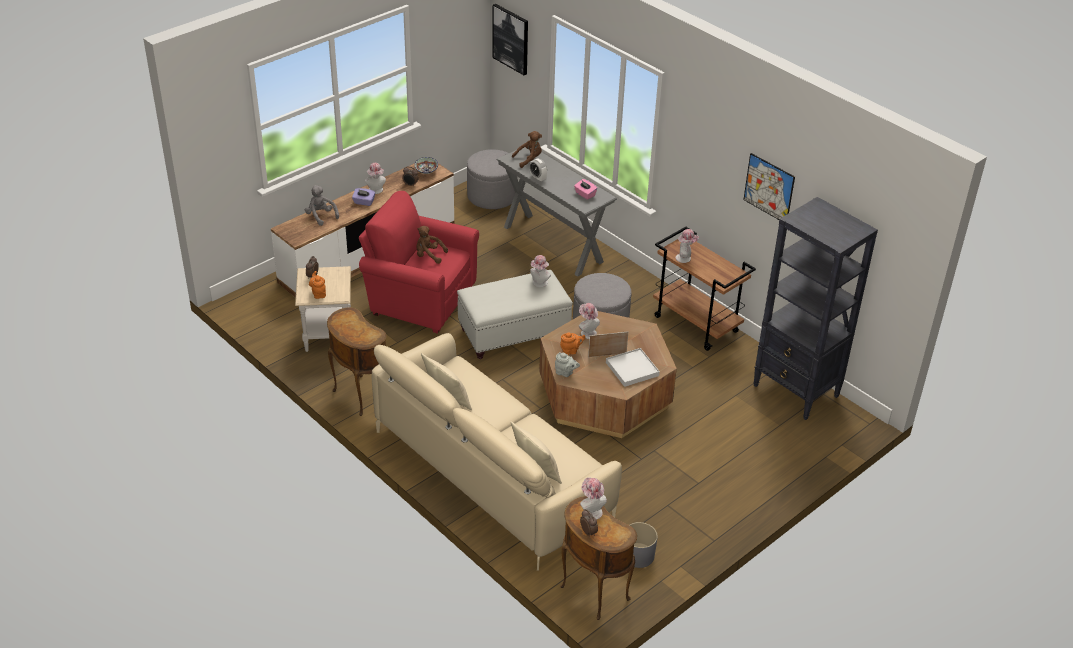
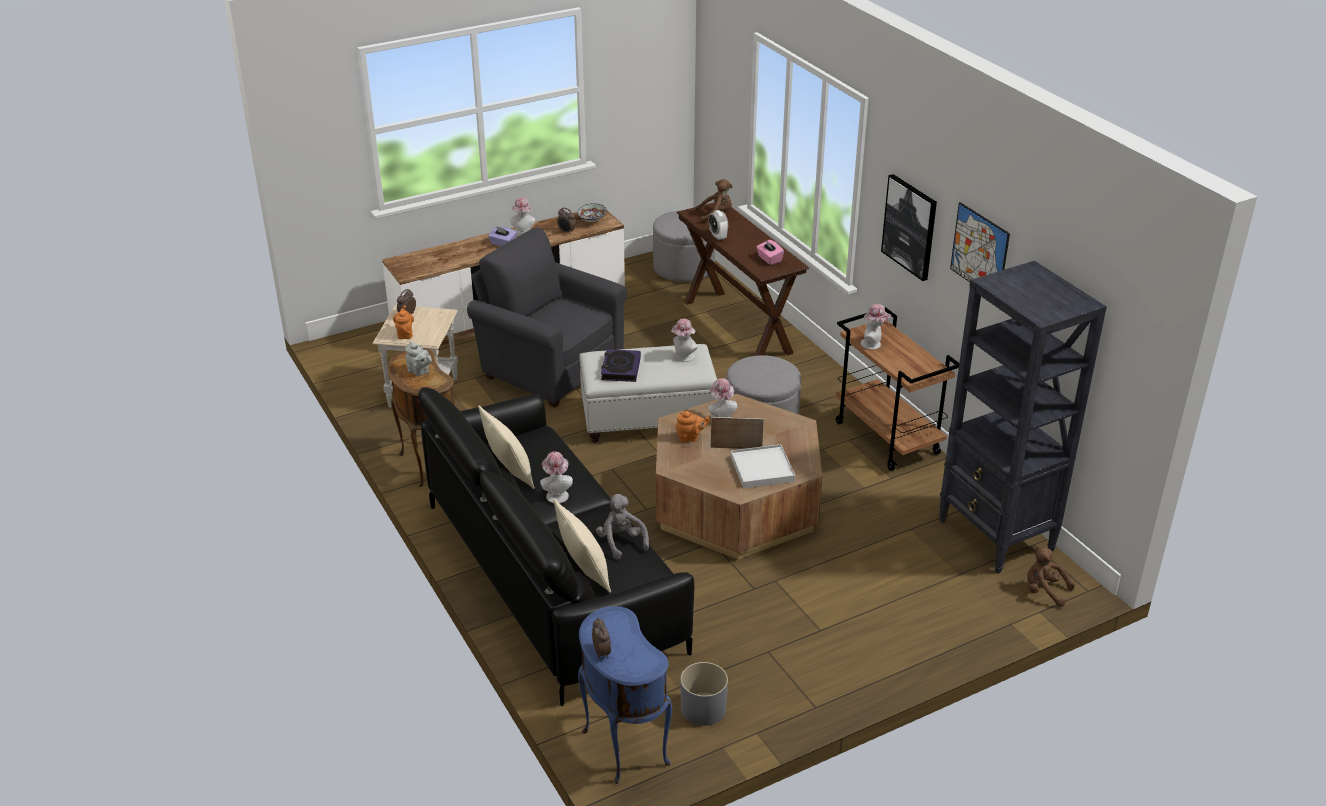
camera: 15 degrees right, 5 degrees down
grey plush toy [305,185,339,226] -> grey plush toy moved to [596,494,649,560]
red armchair [359,191,479,334] -> grey armchair [467,228,627,408]
beige sofa [372,333,622,571] -> black sofa [418,387,694,706]
brown plush toy [416,226,448,264] -> brown plush toy moved to [1027,547,1075,607]
picture [492,4,528,75] -> picture moved to [881,174,937,281]
grey console table [497,147,617,277] -> brown console table [677,202,809,356]
grey teapot [555,352,580,377] -> grey teapot moved to [405,342,432,376]
brown side table [560,496,637,620] -> blue side table [578,606,672,784]
hat [580,477,607,520] -> hat moved to [540,451,573,503]
none -> book [601,349,641,382]

